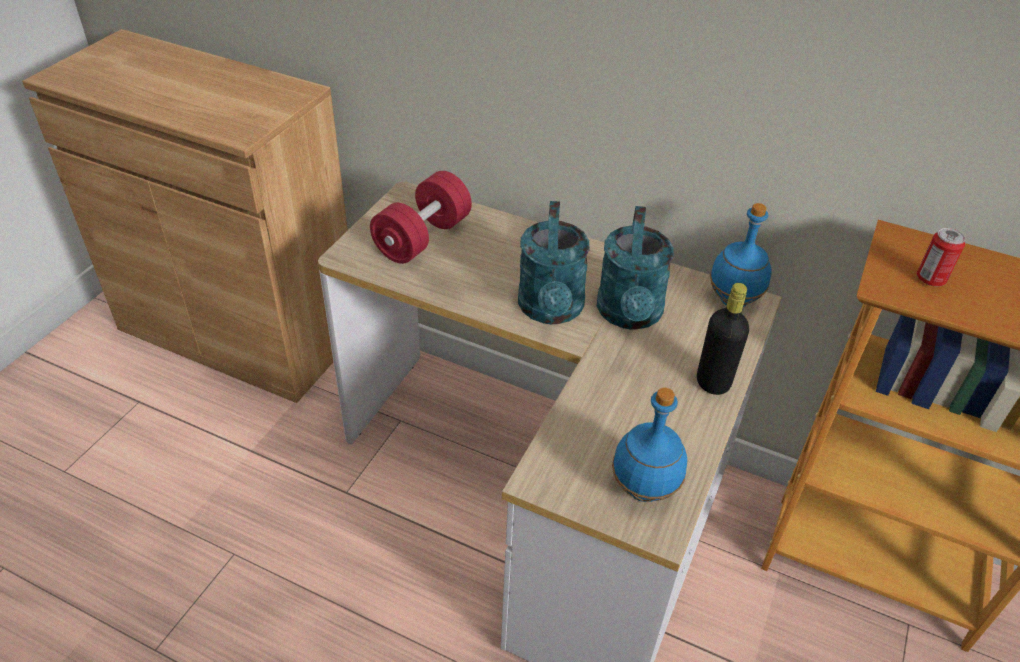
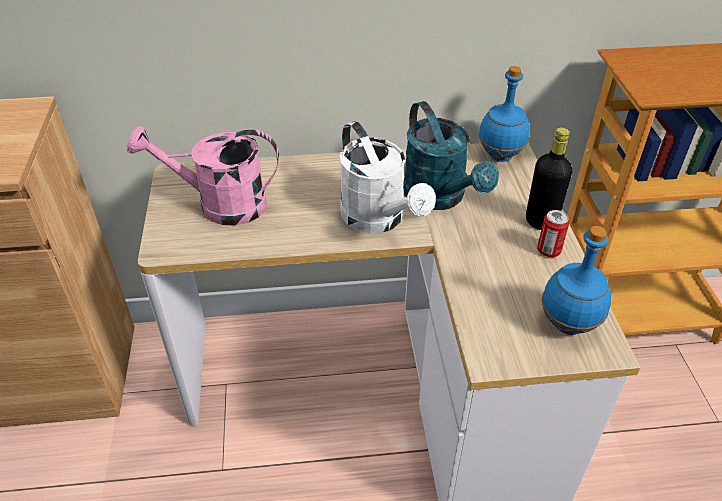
camera: 30 degrees left, 0 degrees up
red dumbbell [370,171,472,264] -> pink watering can [127,126,279,225]
turquoise watering can [518,201,589,324] -> white watering can [339,121,436,233]
can [917,228,965,286] -> can moved to [537,210,569,257]

